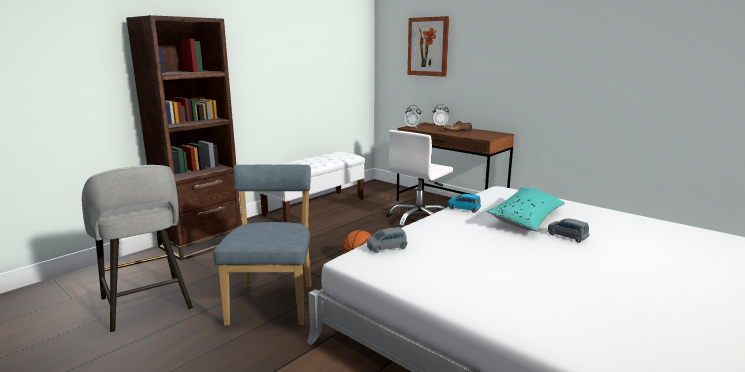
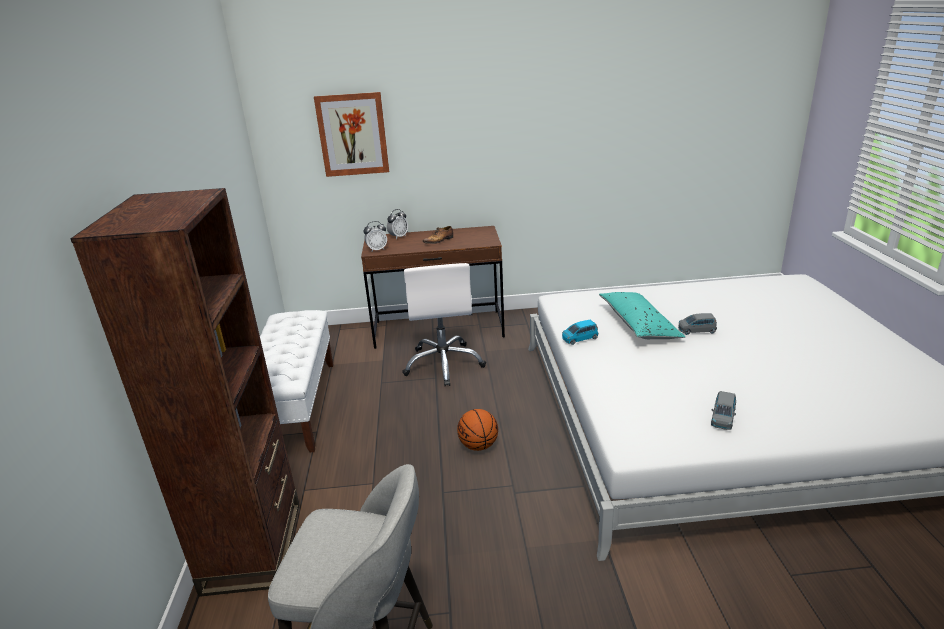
camera: 45 degrees left, 10 degrees up
blue chair [213,165,312,326] -> none
grey toy car [367,227,407,253] -> grey toy car moved to [711,391,736,430]

